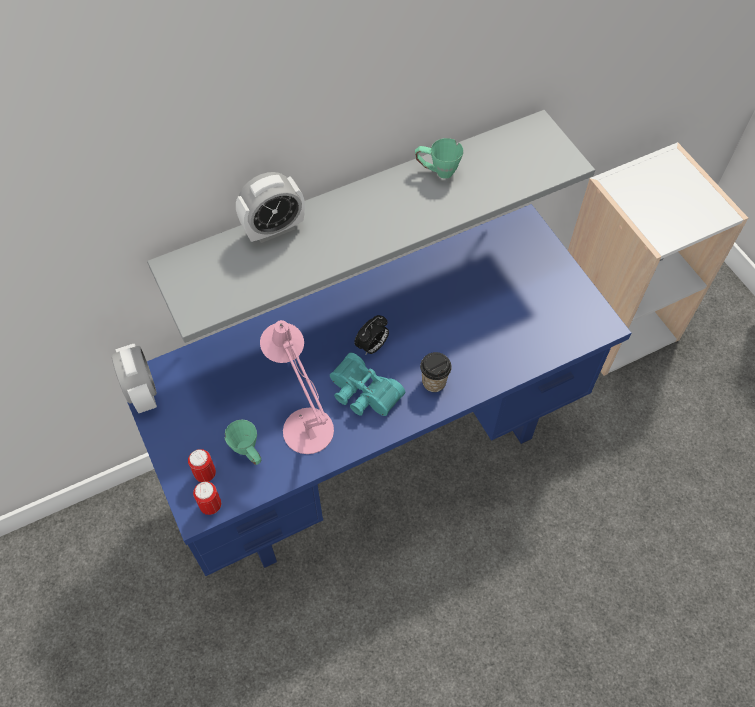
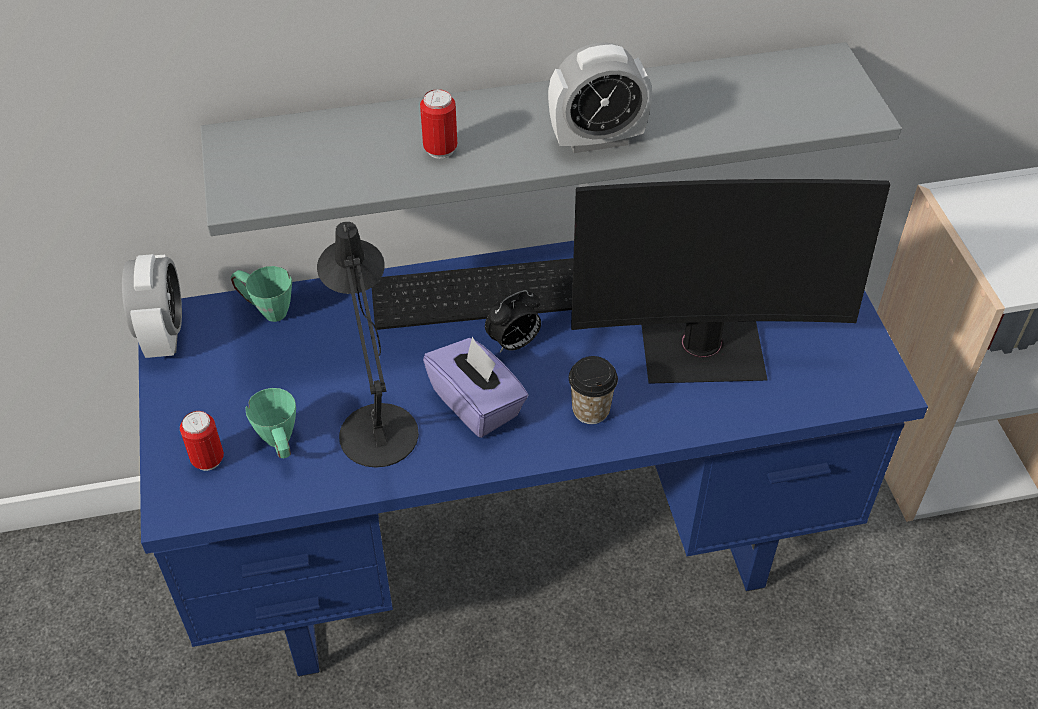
camera: 15 degrees right, 10 degrees down
can [193,481,221,515] -> can moved to [420,89,457,159]
alarm clock [236,172,305,243] -> alarm clock moved to [548,43,652,153]
pink table lamp [260,320,334,454] -> black table lamp [317,221,419,468]
turquoise binoculars [330,353,405,416] -> purple tissue box [423,337,528,438]
green mug [415,138,463,179] -> green mug moved to [231,266,292,322]
none -> keyboard [372,258,573,330]
none -> monitor [571,179,890,384]

